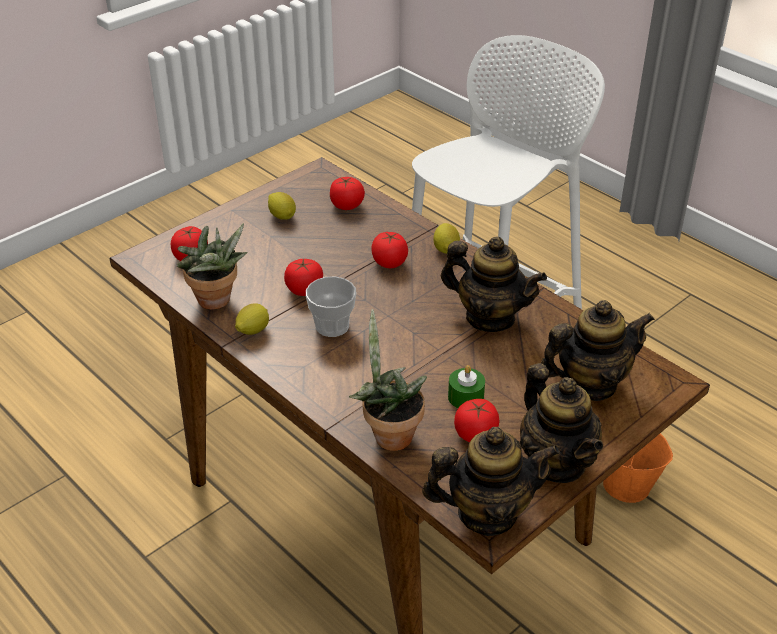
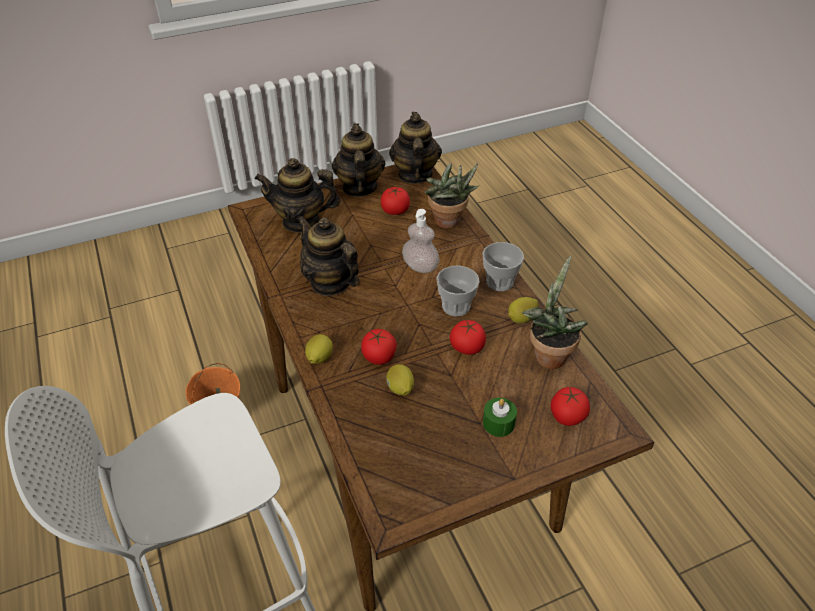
camera: 160 degrees left, 5 degrees up
lemon [268,192,296,220] -> lemon moved to [386,364,414,396]
tomato [330,177,365,210] -> none
teapot [422,427,560,536] -> teapot turned 75 degrees clockwise [389,112,442,184]
green candle [448,365,485,408] -> green candle moved to [483,398,517,437]
none -> soap dispenser [402,209,440,273]
none -> cup [482,242,524,291]

